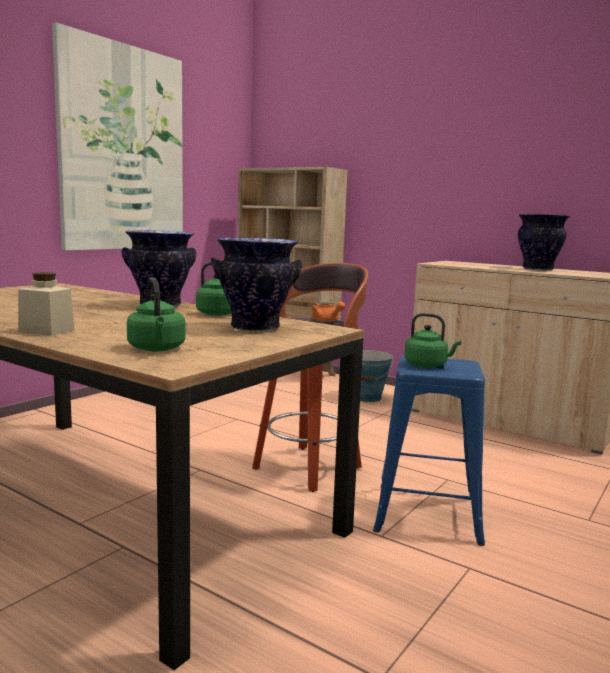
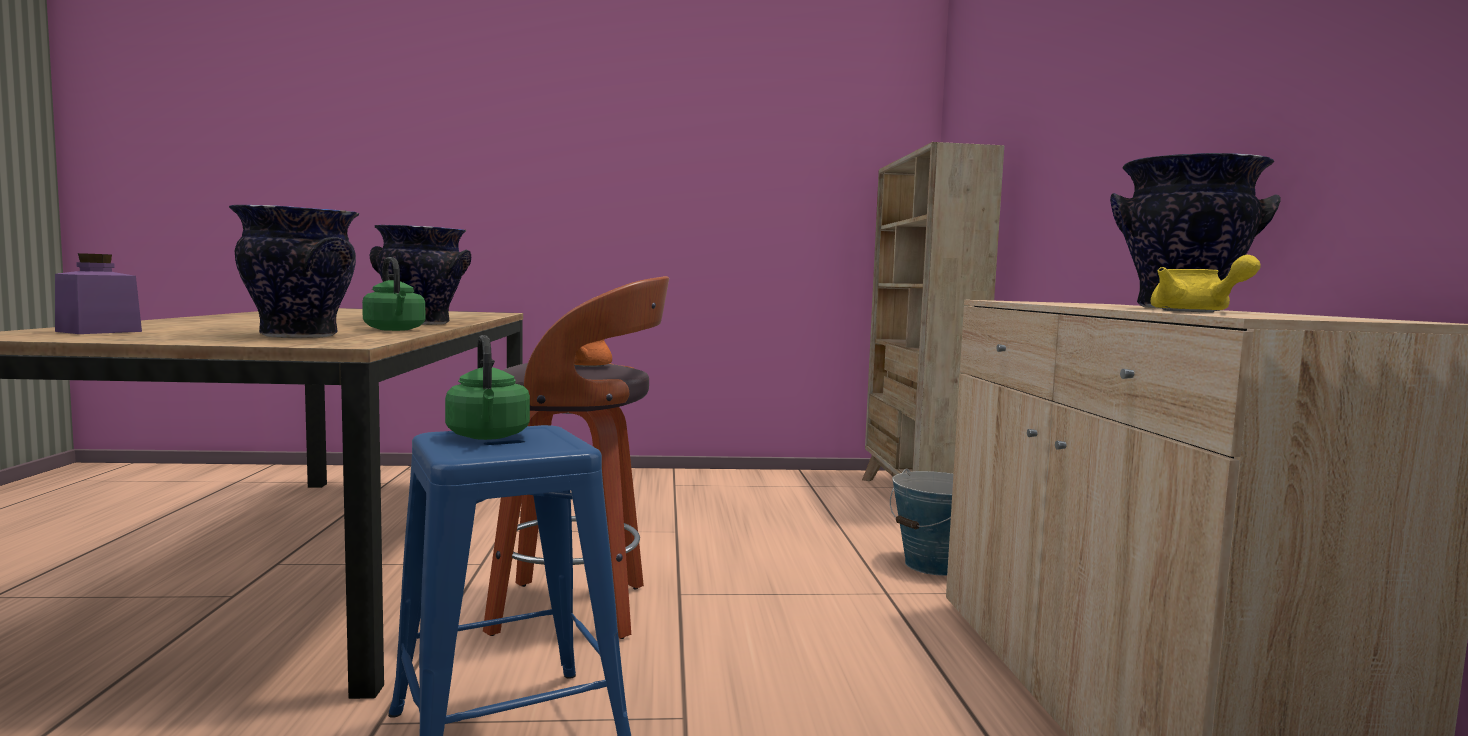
camera: 50 degrees right, 5 degrees down
beige jar [18,272,75,336] -> none
picture [52,23,183,251] -> none
green kettle [127,277,186,351] -> purple jar [55,253,142,334]
none -> yellow teapot [1150,255,1261,312]

